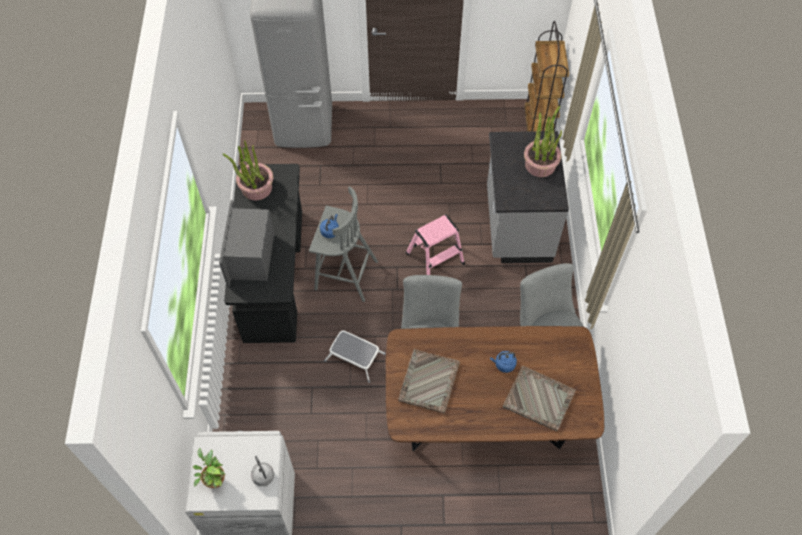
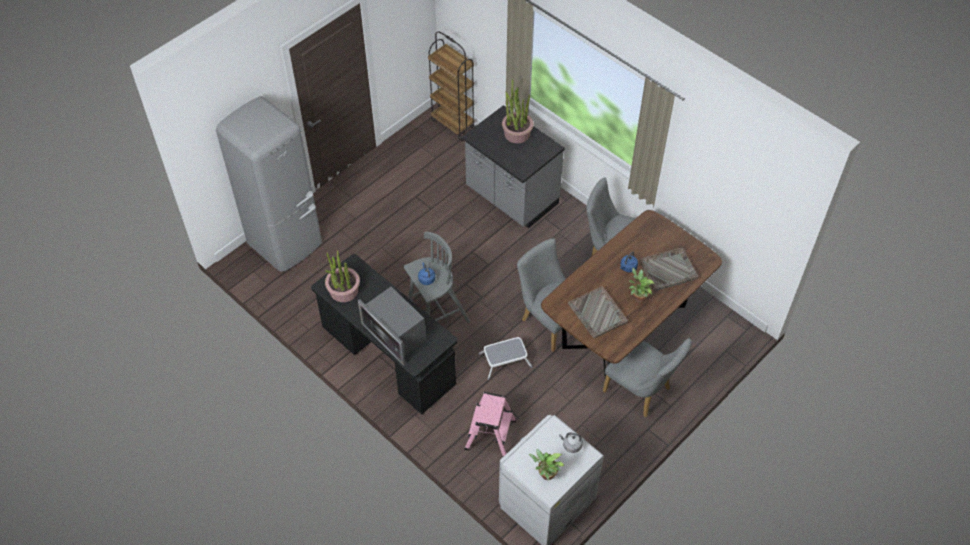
camera: 45 degrees left, 5 degrees down
pink step ladder [406,214,465,275] -> pink step ladder moved to [464,392,516,457]
none -> grey chair [603,338,691,417]
none -> potted plant [629,268,655,303]

